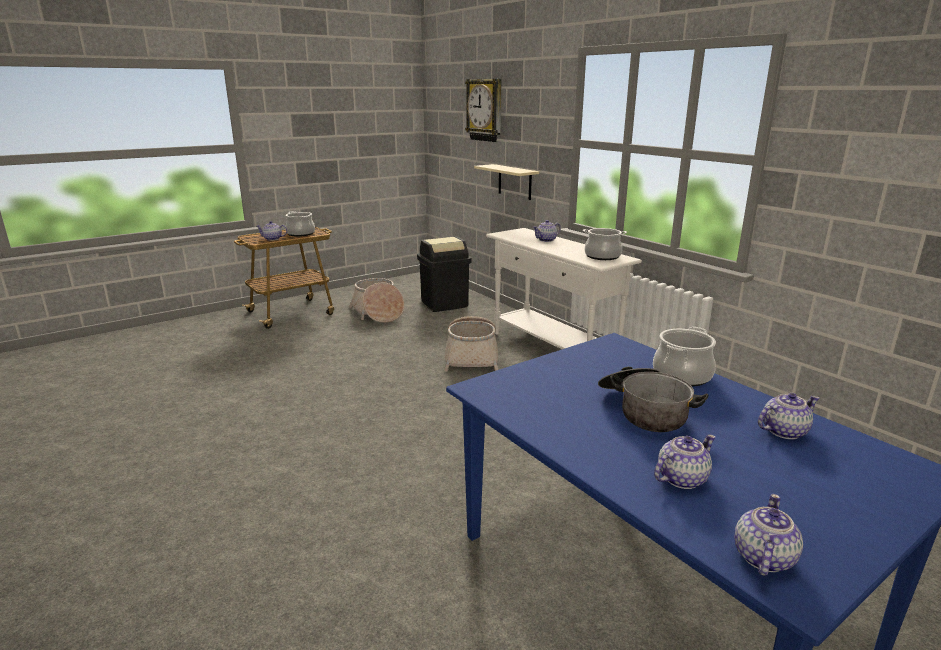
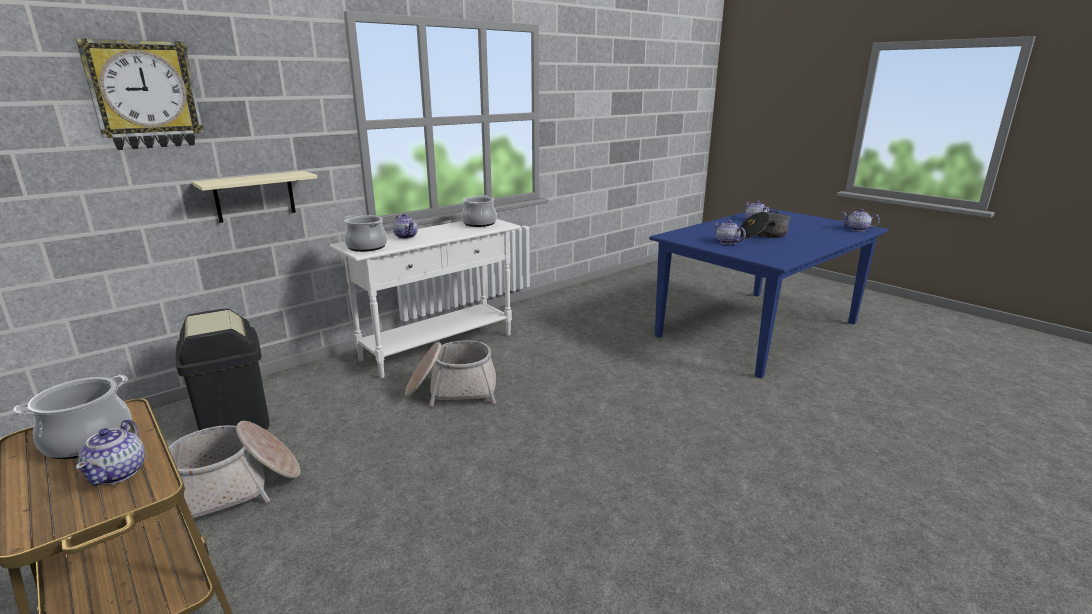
camera: 95 degrees left, 0 degrees up
cooking pot [653,327,716,387] -> cooking pot moved to [344,215,387,252]
teapot [654,434,716,489] -> teapot moved to [713,220,746,244]

